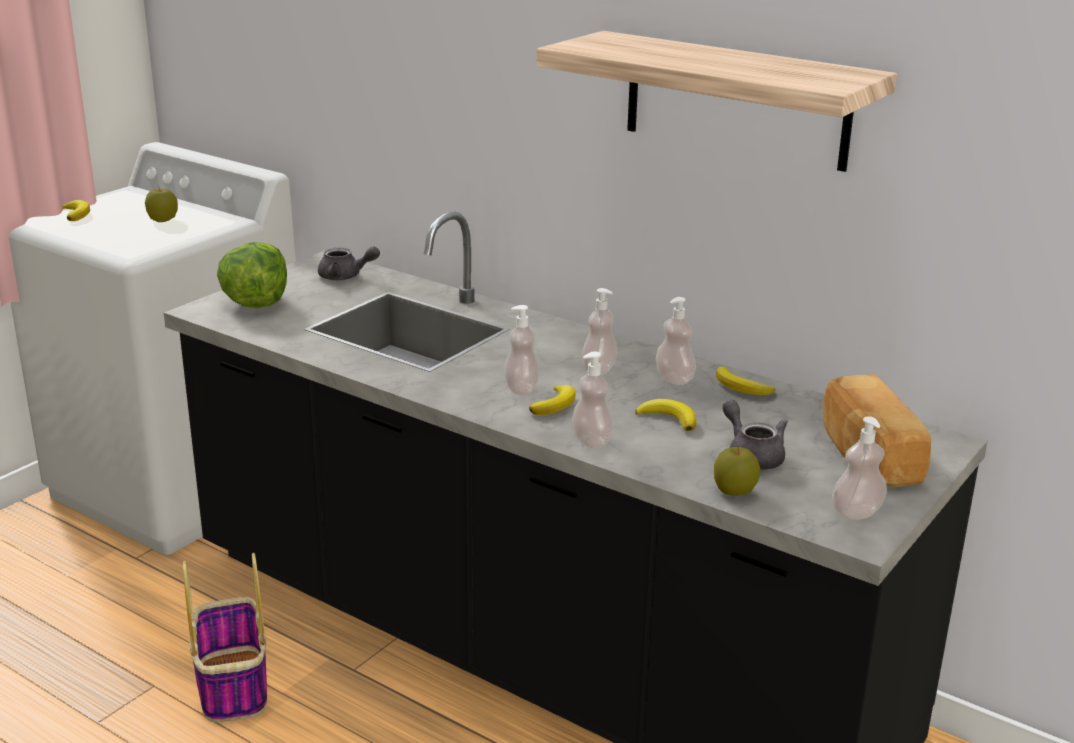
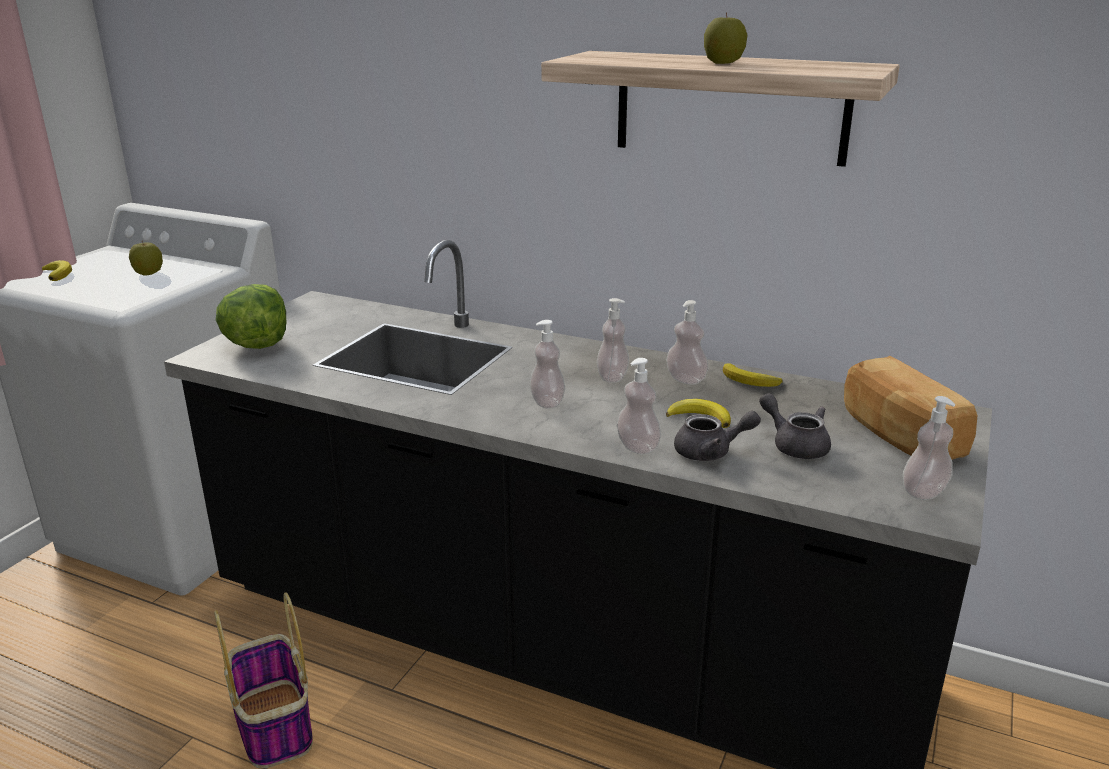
camera: 10 degrees left, 0 degrees up
grey teapot [318,246,380,280] -> grey teapot moved to [674,411,761,461]
banana [529,385,576,415] -> none
apple [714,447,761,496] -> apple moved to [704,12,747,64]

